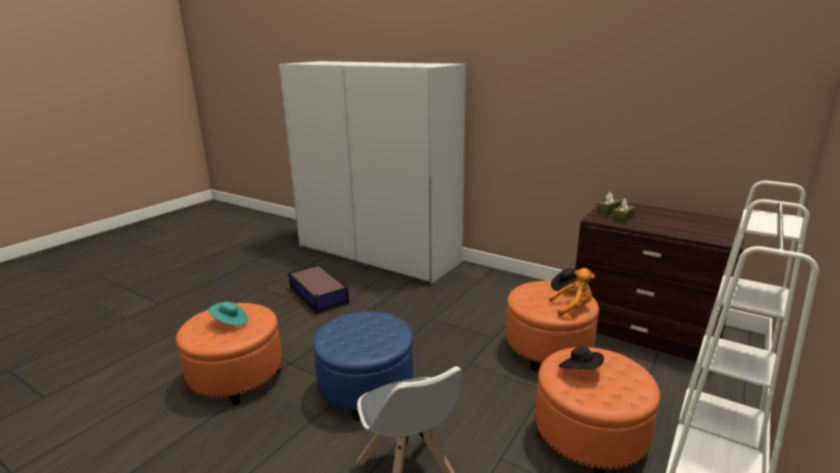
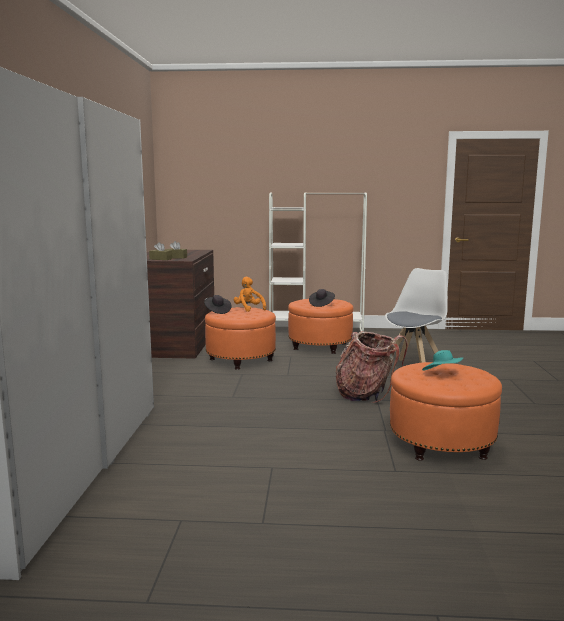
camera: 120 degrees left, 10 degrees down
storage box [288,264,349,315] -> none
blue ottoman [313,312,414,421] -> backpack [335,331,408,403]

